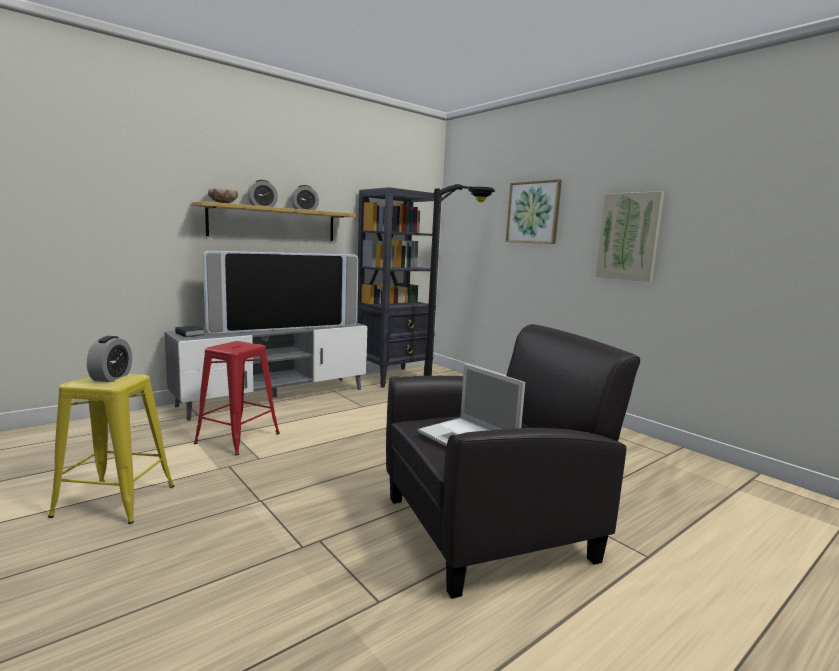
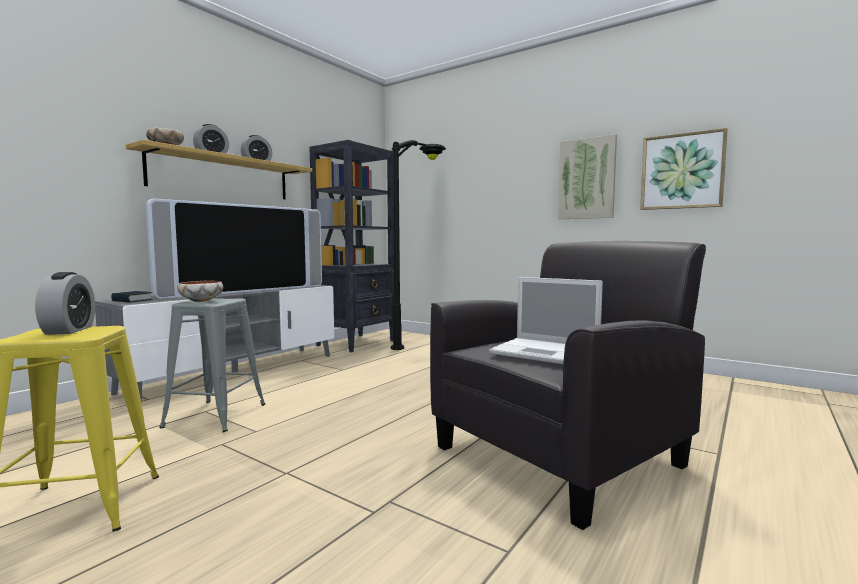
camera: 15 degrees left, 5 degrees down
red stool [194,341,280,455] -> grey stool [159,298,265,432]
picture [506,179,562,244] -> picture moved to [640,128,728,210]
none -> bowl [177,281,223,302]

